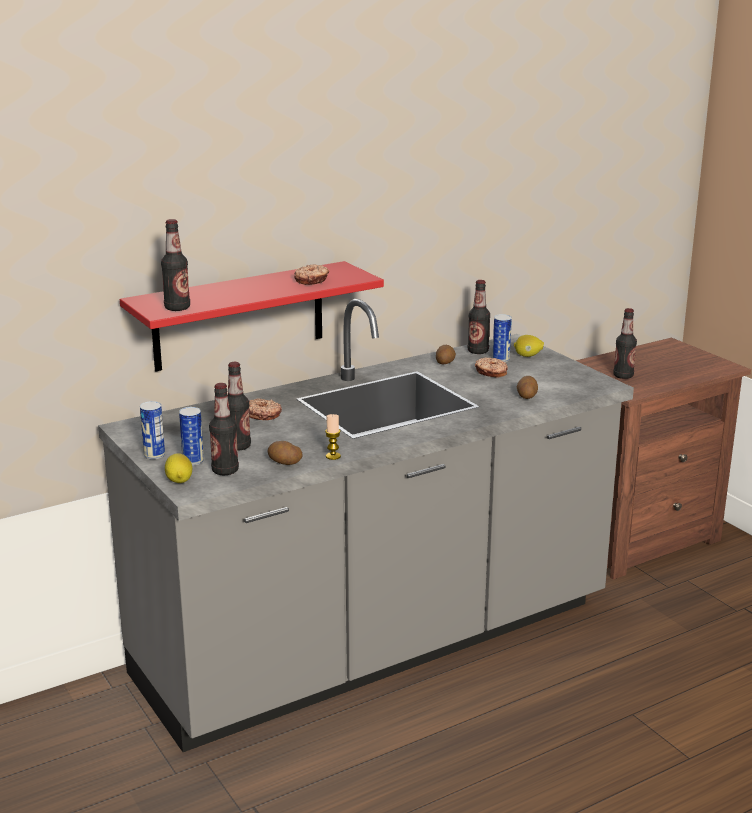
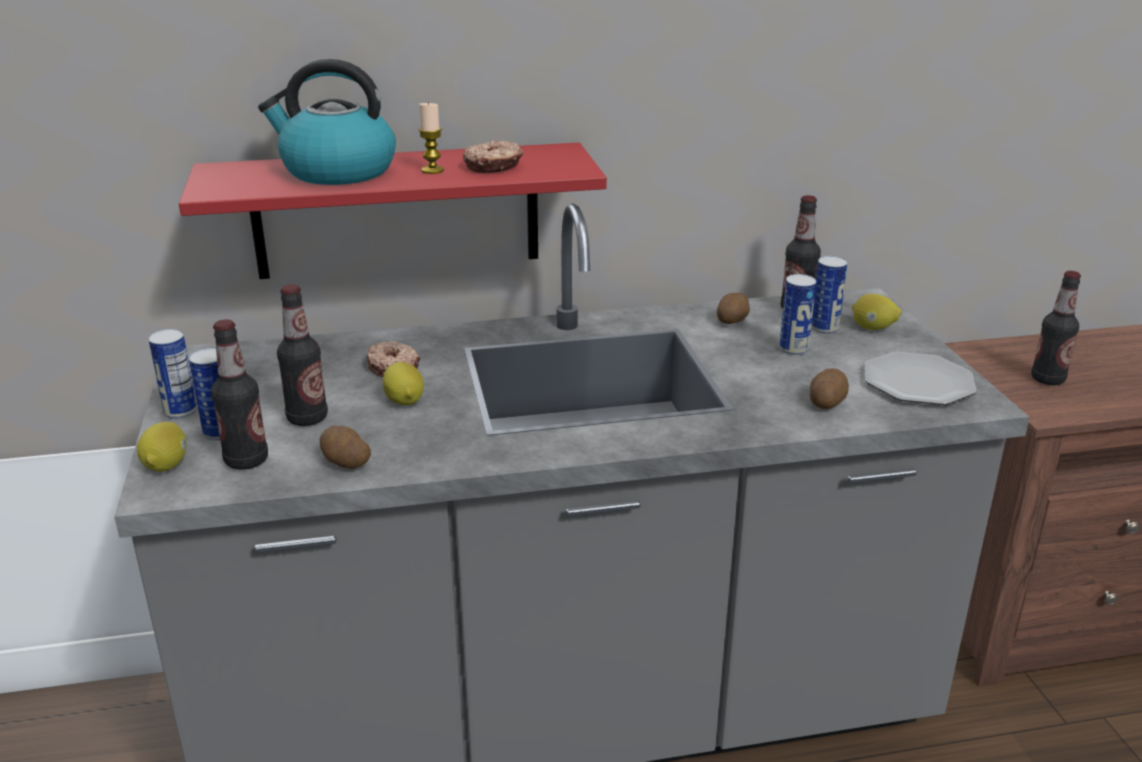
camera: 20 degrees right, 5 degrees up
bottle [161,219,190,311] -> none
candle [325,414,341,460] -> candle moved to [418,102,444,174]
donut [475,357,508,378] -> can [779,274,816,355]
none -> kettle [258,59,396,185]
none -> lemon [383,362,424,405]
none -> plate [864,351,976,405]

